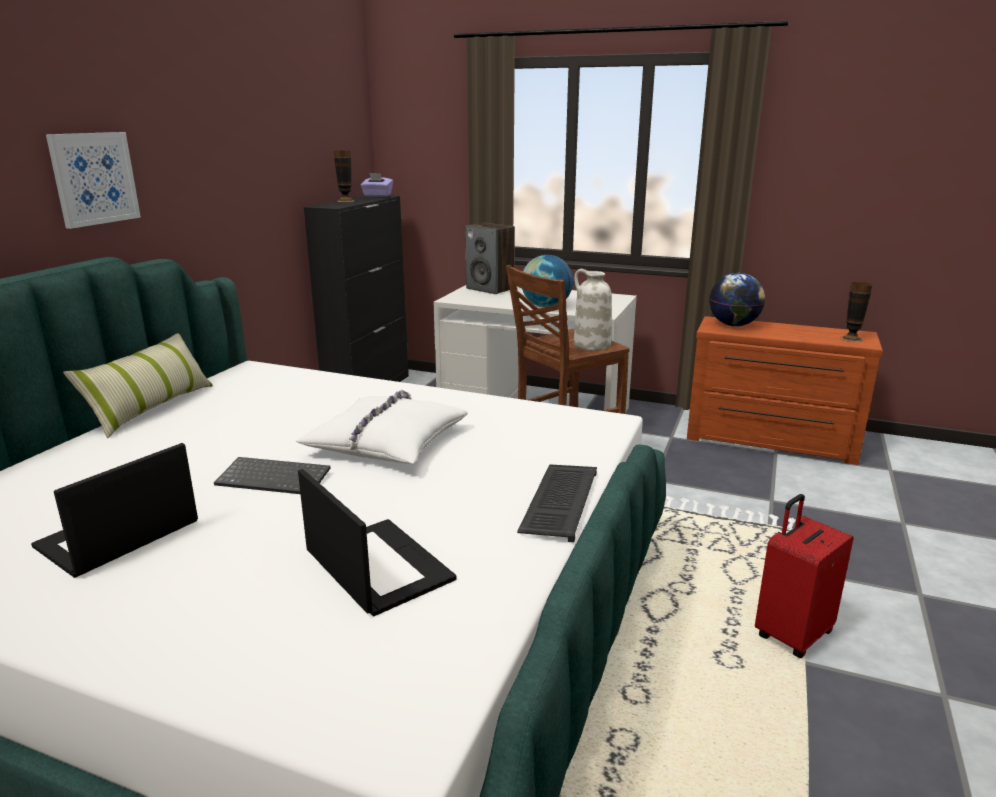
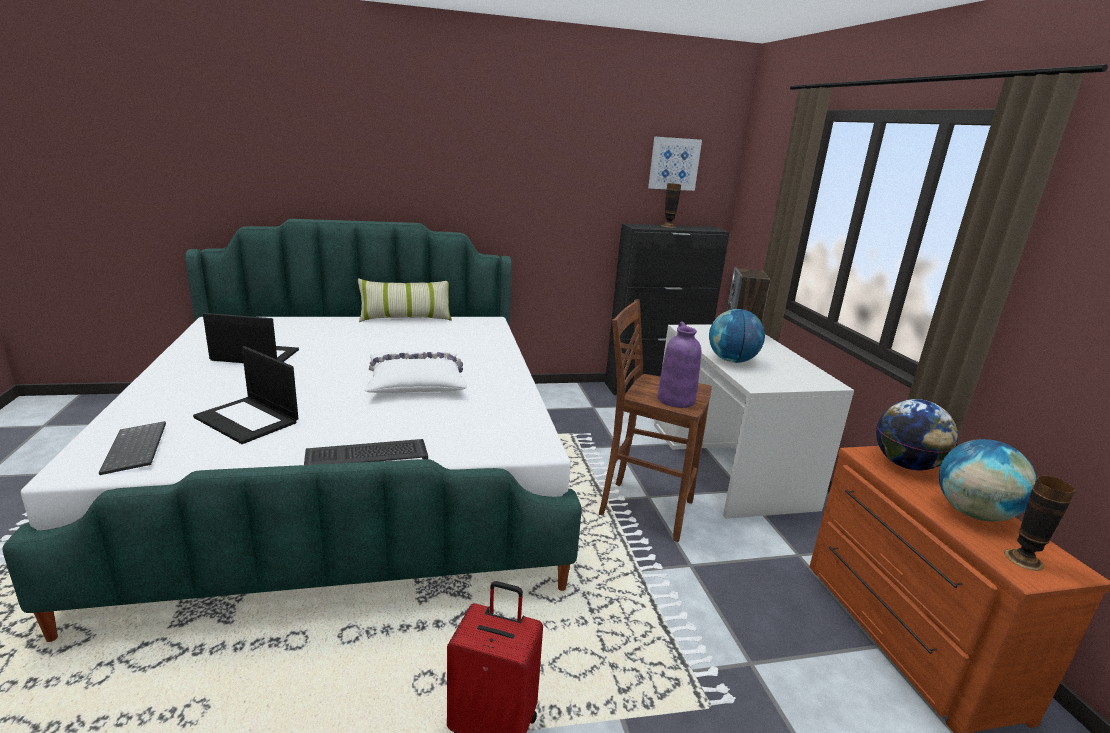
camera: 55 degrees right, 0 degrees up
picture [46,132,141,229] -> picture moved to [648,136,702,191]
keyboard [214,457,331,494] -> keyboard moved to [99,421,166,475]
laptop [298,469,457,616] -> laptop turned 105 degrees clockwise [193,346,298,444]
purple tissue box [361,173,393,197] -> none
white vase [574,269,612,351] -> purple vase [657,321,701,408]
none -> globe [939,439,1037,522]

